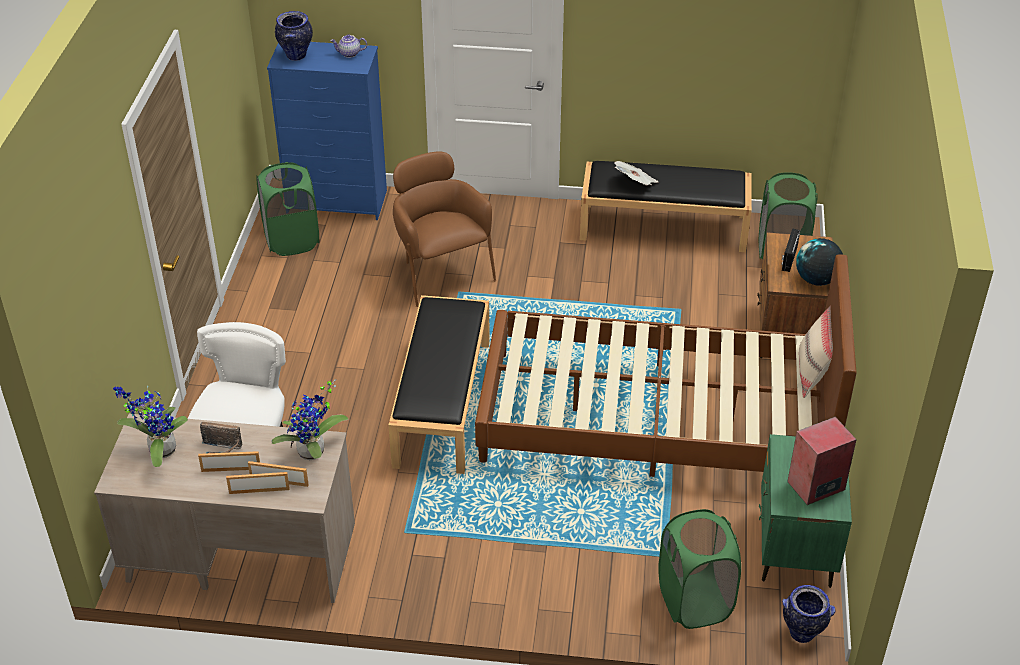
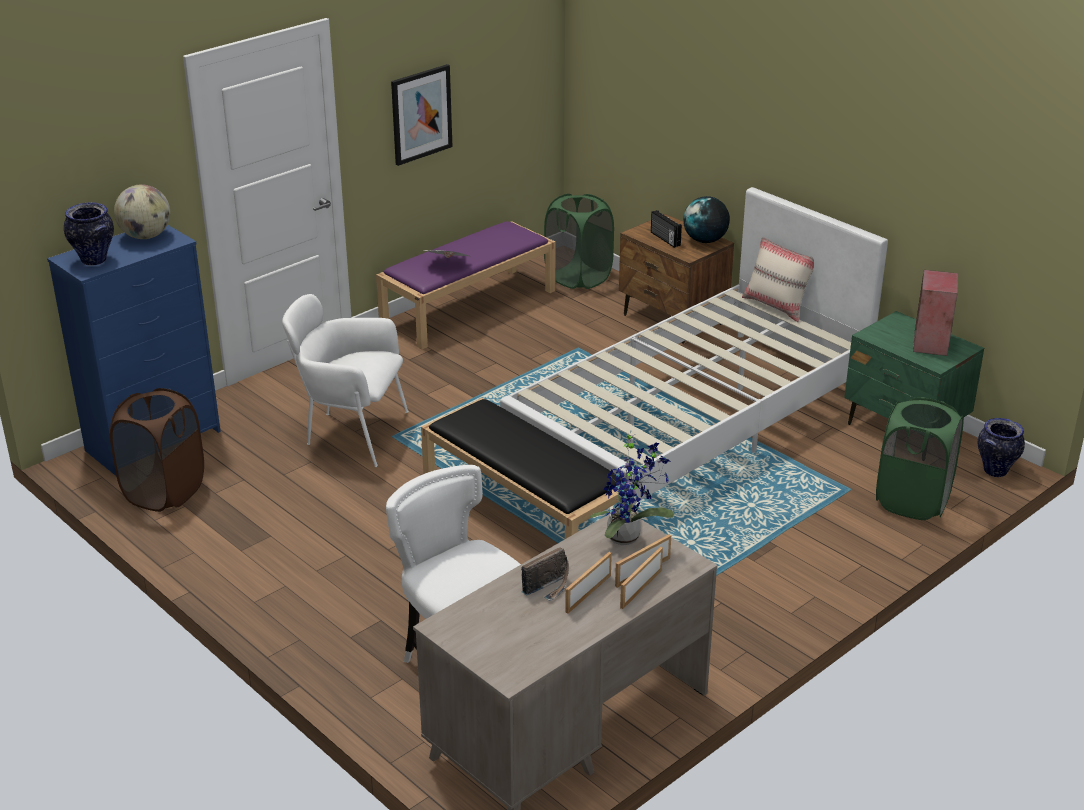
camera: 50 degrees left, 10 degrees down
potted plant [113,386,188,467] -> none
green laundry basket [256,162,319,256] -> brown laundry basket [110,388,204,512]
teapot [330,34,367,58] -> globe [114,184,170,239]
brown armchair [393,151,496,307] -> white armchair [282,294,409,467]
brown bed [475,254,857,477] -> white bed [500,187,888,505]
black bench [580,161,752,252] -> purple bench [376,221,556,349]
none -> picture [391,64,453,166]

